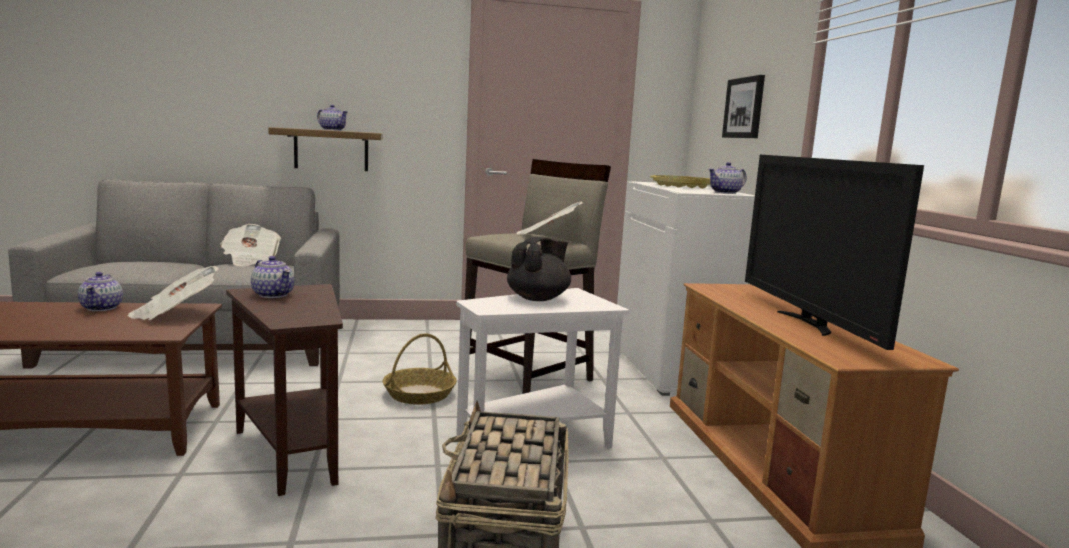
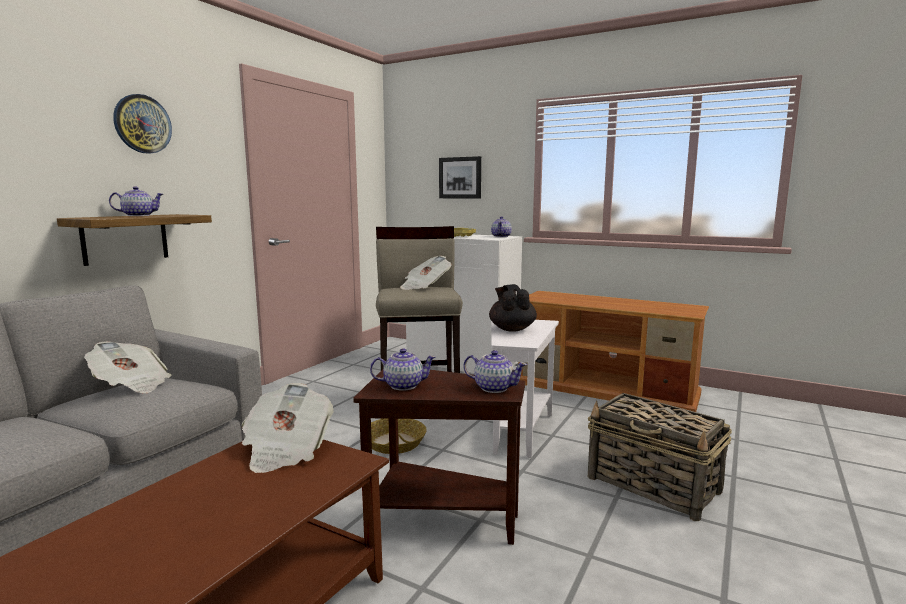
camera: 50 degrees left, 0 degrees up
teapot [78,272,123,311] -> teapot moved to [464,350,527,393]
television [745,155,924,350] -> none
none -> wall clock [113,94,172,154]

